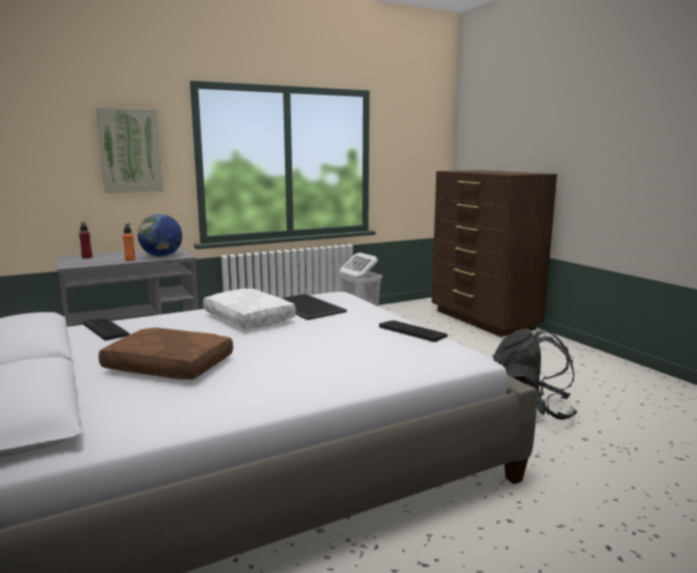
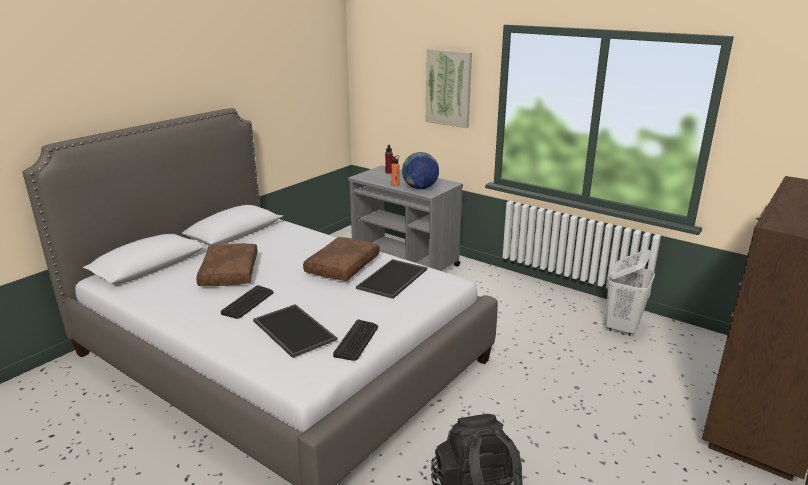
camera: 65 degrees right, 10 degrees up
keyboard [83,318,130,341] -> keyboard moved to [221,285,273,319]
white pillow [203,289,296,329] -> brown pillow [303,237,380,281]
none -> tray [253,304,337,358]

